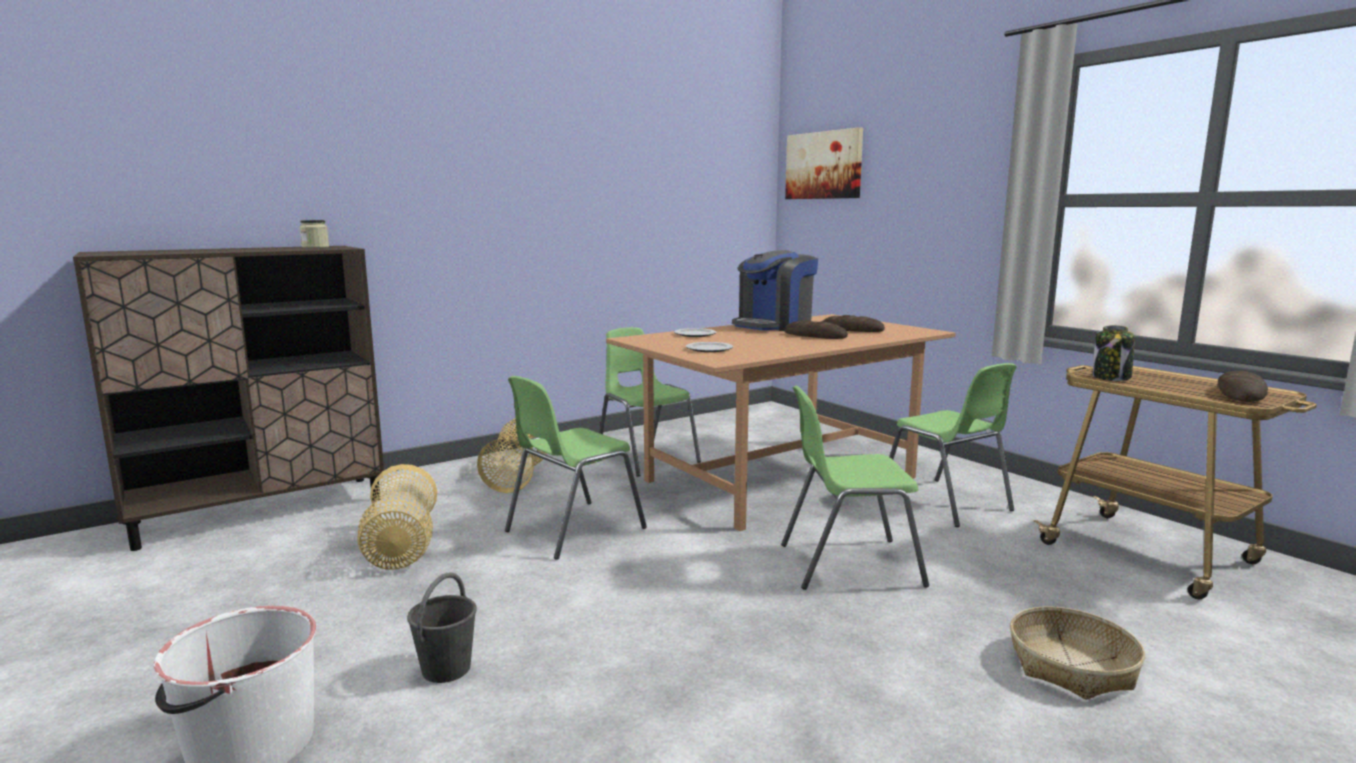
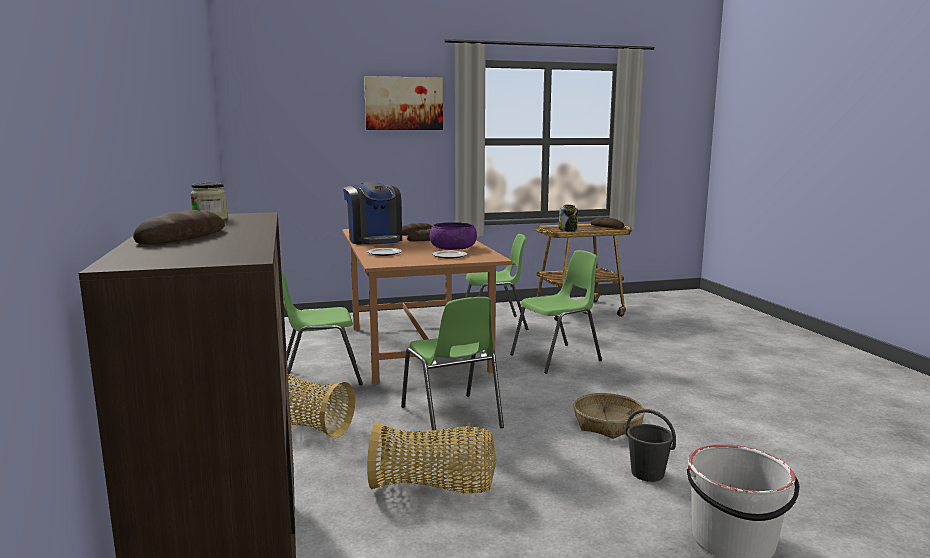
camera: 70 degrees left, 0 degrees up
green chair [781,386,929,590] -> green chair turned 135 degrees counterclockwise [510,250,602,374]
picture [785,127,863,199] -> picture moved to [364,76,443,130]
basket [1010,607,1145,700] -> basket moved to [573,393,645,439]
none -> bread [133,210,225,245]
none -> purple bowl [429,222,477,250]

